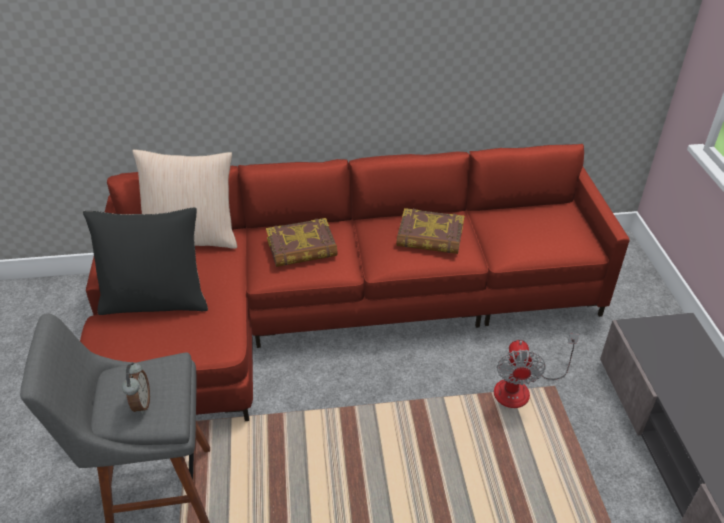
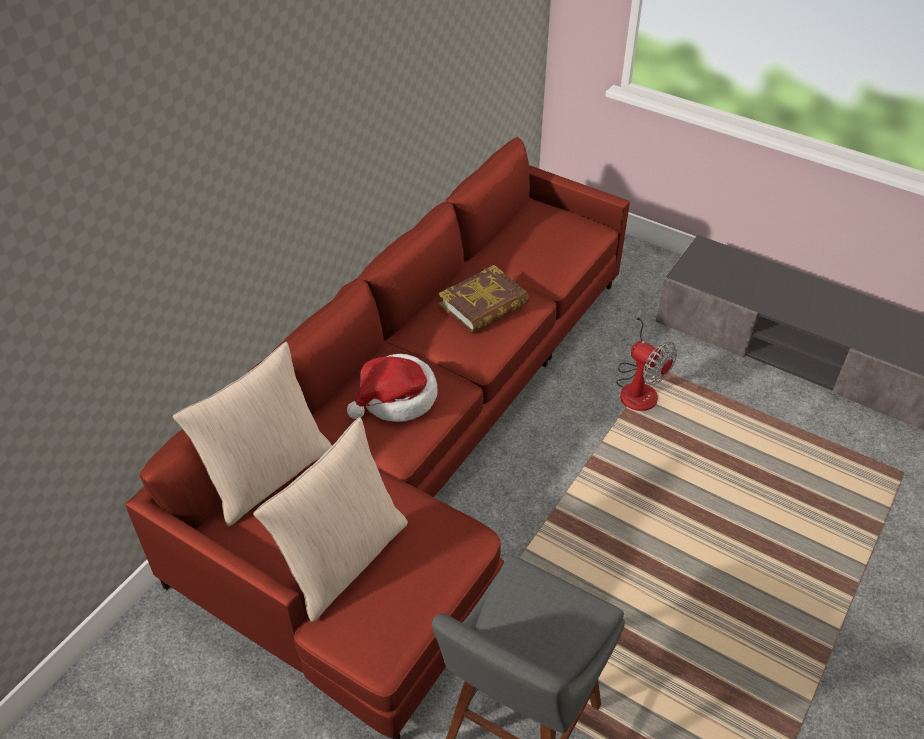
camera: 50 degrees left, 5 degrees up
black pillow [83,207,208,315] -> beige pillow [253,417,408,622]
alarm clock [122,362,150,414] -> none
book [266,218,338,267] -> hat [347,354,438,422]

